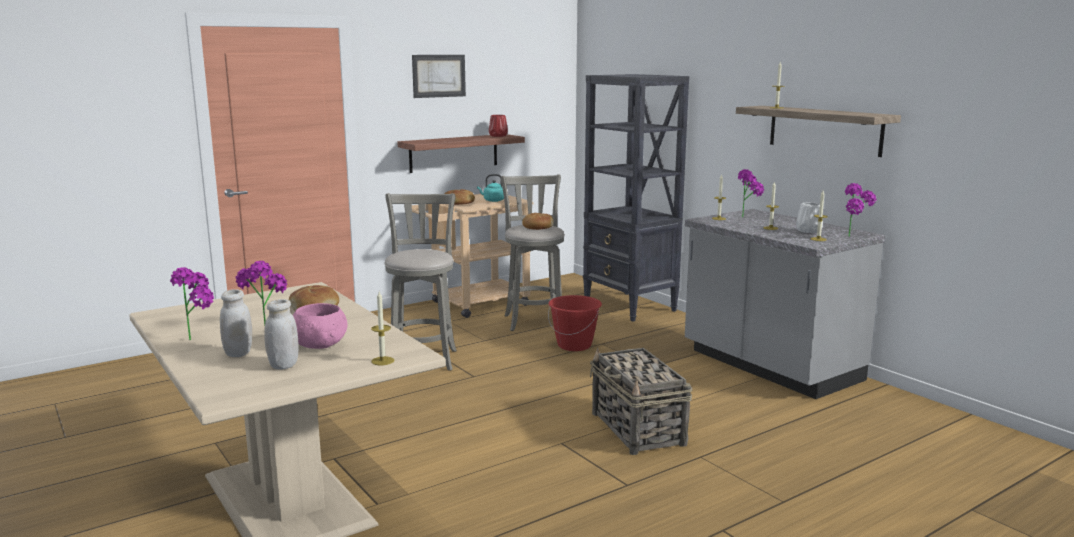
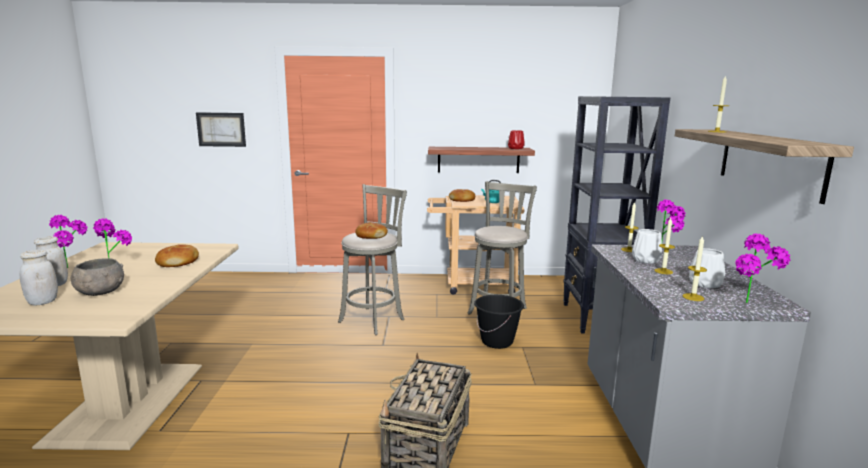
camera: 35 degrees right, 0 degrees up
pink bowl [293,303,347,349] -> grey bowl [70,258,124,296]
candle [371,291,394,365] -> none
picture [412,55,466,98] -> picture moved to [196,112,246,147]
bread [522,213,554,230] -> bread moved to [356,222,388,239]
red bucket [548,295,602,351] -> black bucket [474,295,524,349]
none -> white vase [632,229,662,264]

